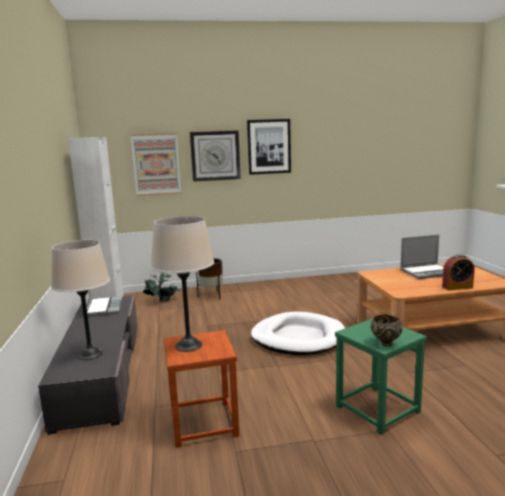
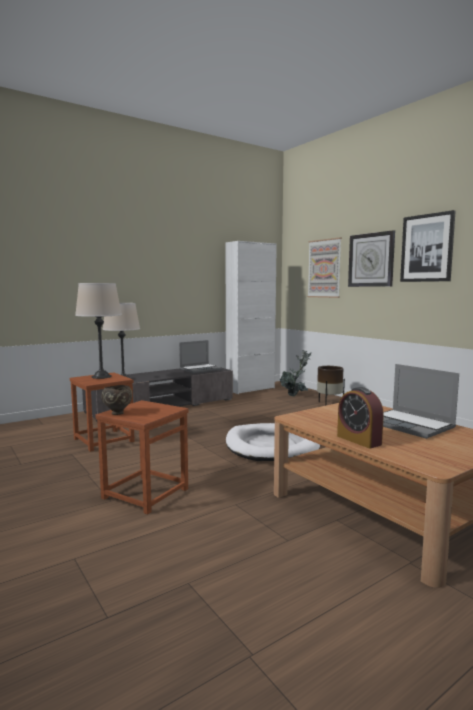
camera: 65 degrees right, 5 degrees down
green stool [335,318,427,435] -> brown stool [95,400,189,515]

